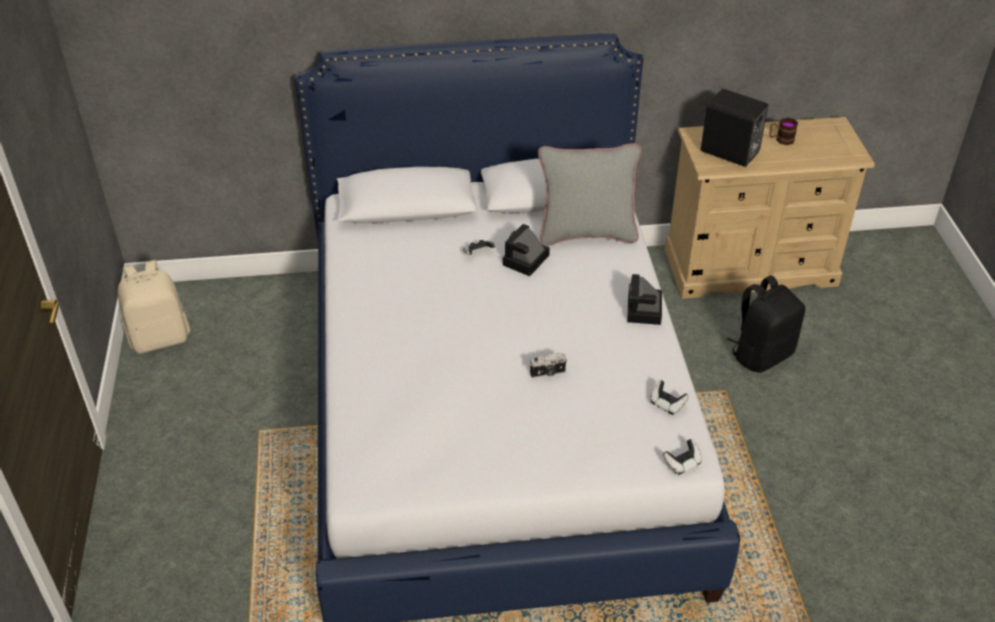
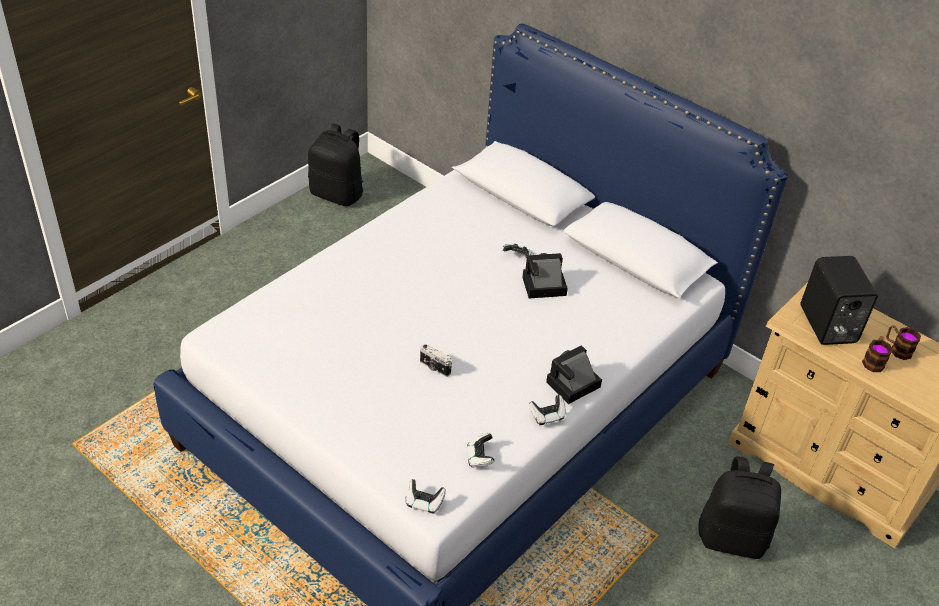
camera: 45 degrees right, 0 degrees up
beige backpack [118,260,190,354] -> black backpack [308,123,363,206]
grey pillow [538,143,641,246] -> none
none -> game controller [529,395,565,425]
none -> mug [862,336,893,372]

